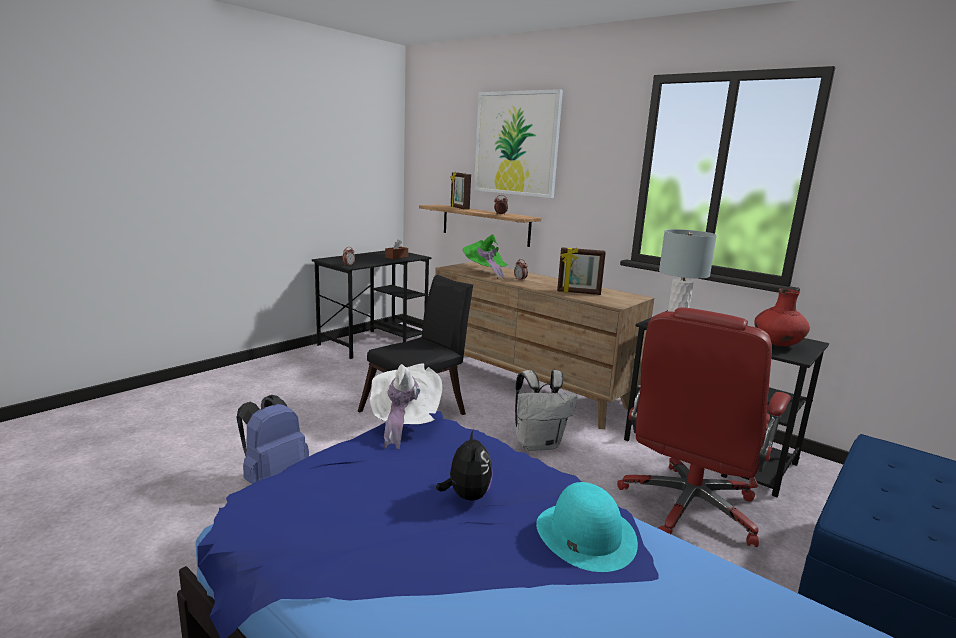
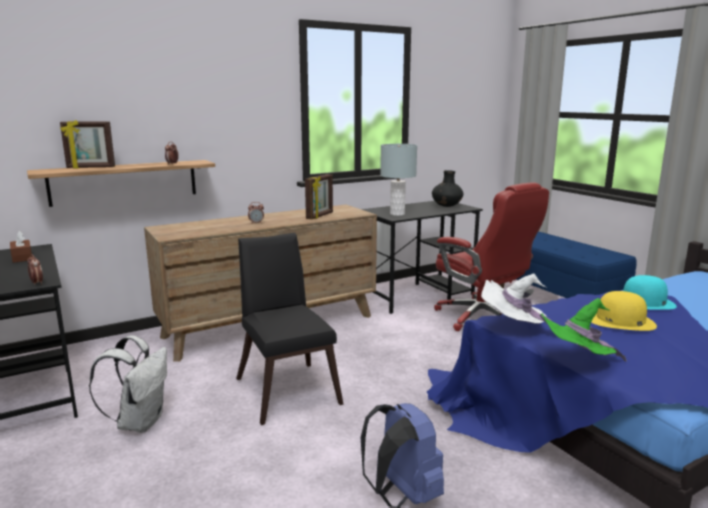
camera: 70 degrees left, 0 degrees up
plush toy [436,430,493,500] -> yellow hat [591,291,657,331]
green hat [463,234,508,279] -> green hat moved to [539,298,627,362]
picture [474,89,563,198] -> none
white backpack [515,370,577,451] -> white backpack moved to [89,335,167,433]
red vase [754,288,810,346] -> black vase [432,170,464,207]

